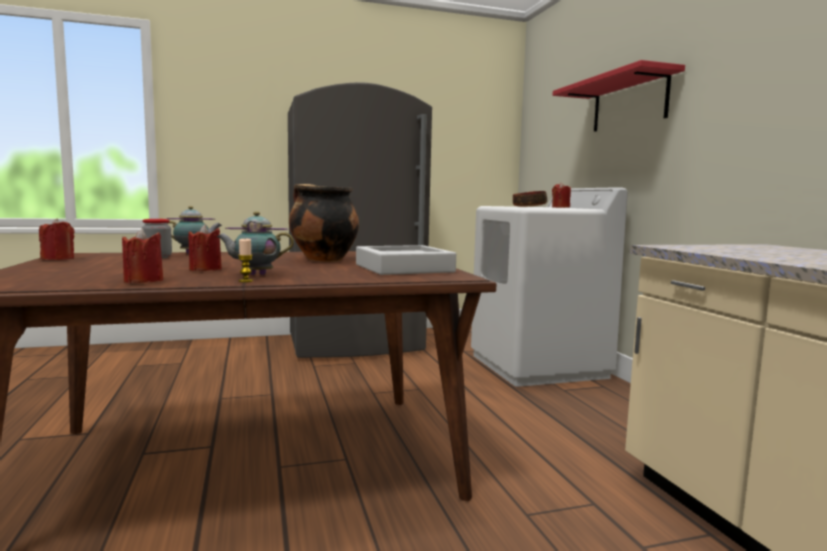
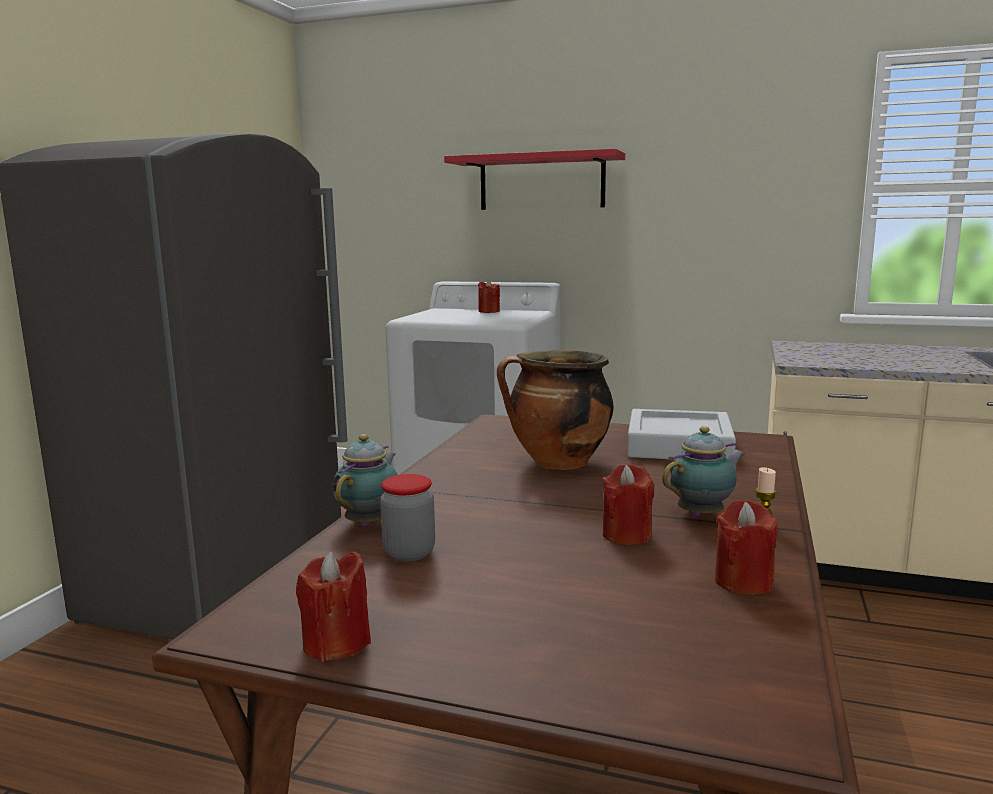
camera: 55 degrees left, 5 degrees up
teapot [216,211,294,275] -> teapot turned 150 degrees counterclockwise [662,426,745,517]
bowl [513,191,547,207] -> none

